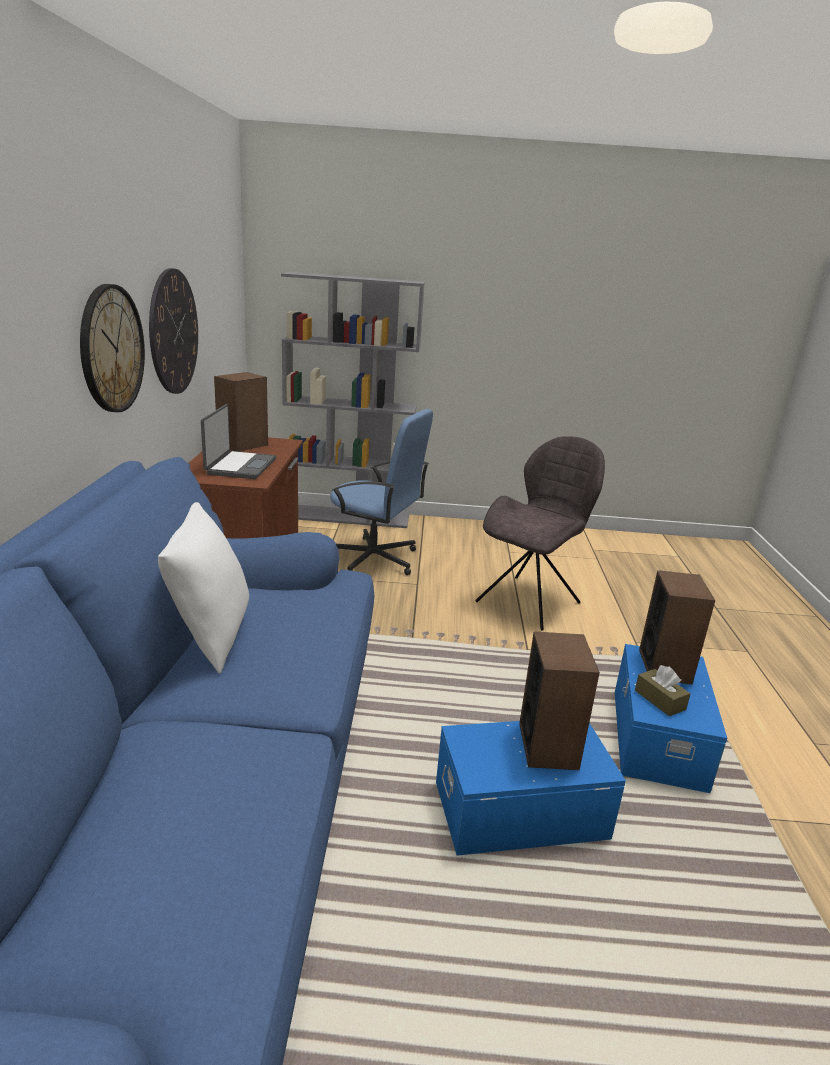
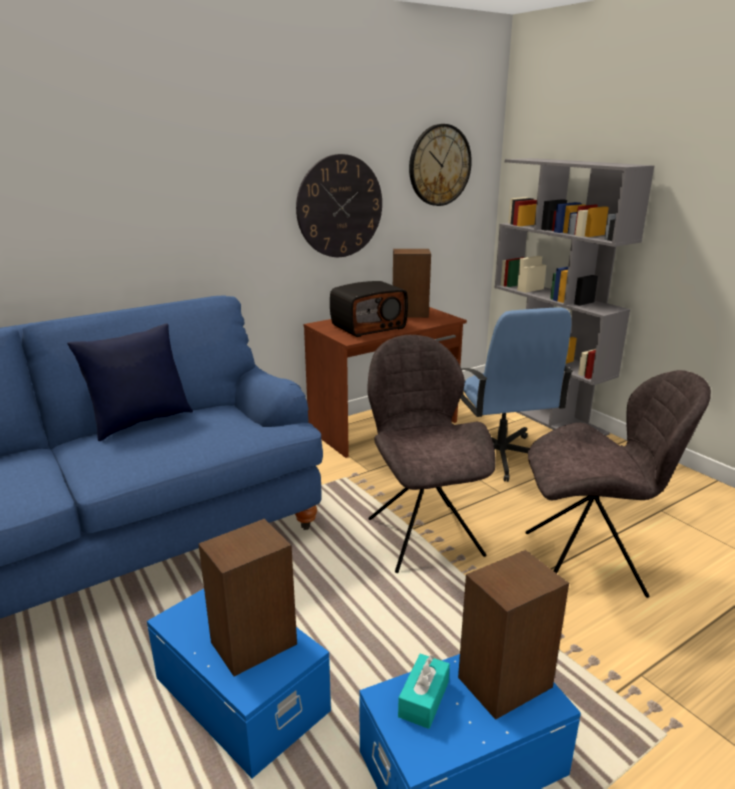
camera: 55 degrees right, 0 degrees up
wall clock [80,284,145,412] -> wall clock moved to [409,124,472,206]
white pillow [158,502,249,674] -> blue pillow [67,324,193,441]
laptop [201,404,277,479] -> radio [330,281,408,337]
brown tissue box [635,665,691,716] -> turquoise tissue box [398,654,450,729]
none -> grey chair [367,335,496,573]

